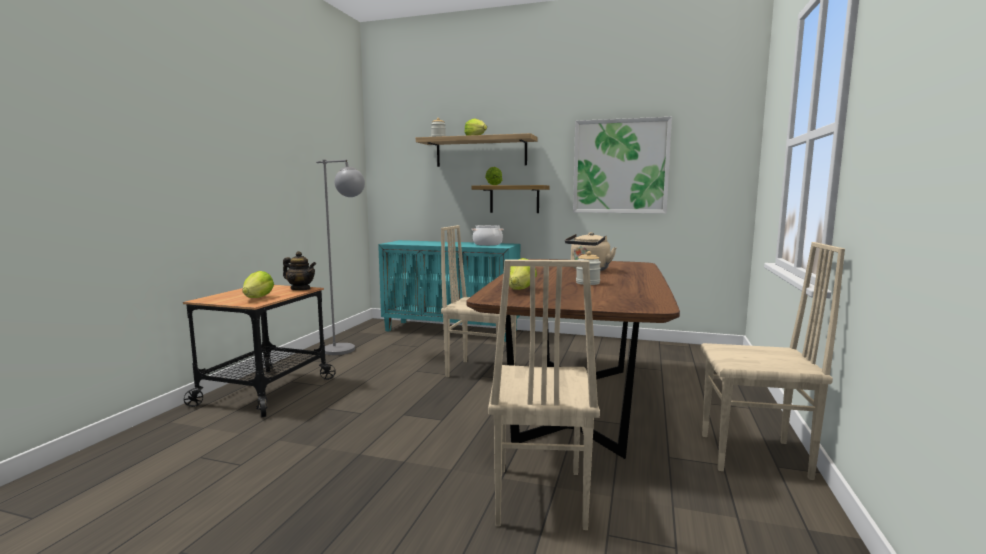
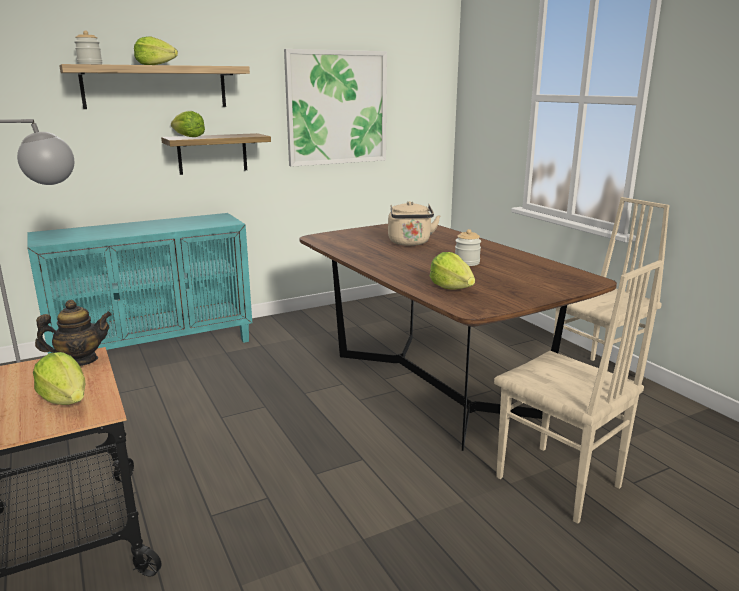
camera: 45 degrees left, 10 degrees up
beige chair [441,225,516,377] -> none
cooking pot [471,225,504,246] -> none

